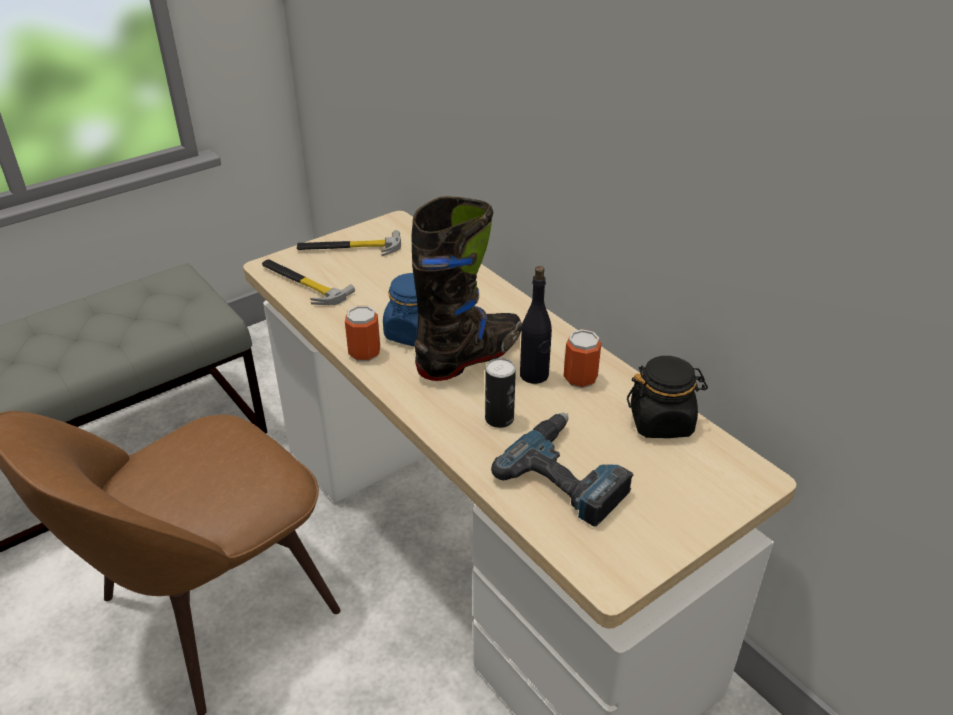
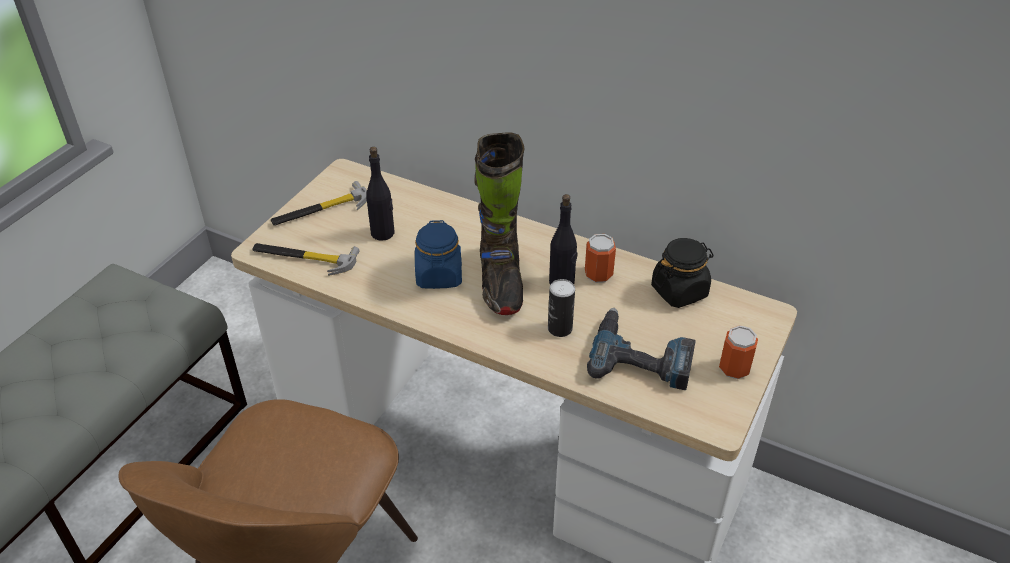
camera: 25 degrees left, 5 degrees up
can [345,306,380,361] -> can moved to [719,325,758,379]
black boot [412,196,522,381] -> black boot turned 150 degrees clockwise [474,132,524,315]
none -> black bottle [366,147,395,241]

